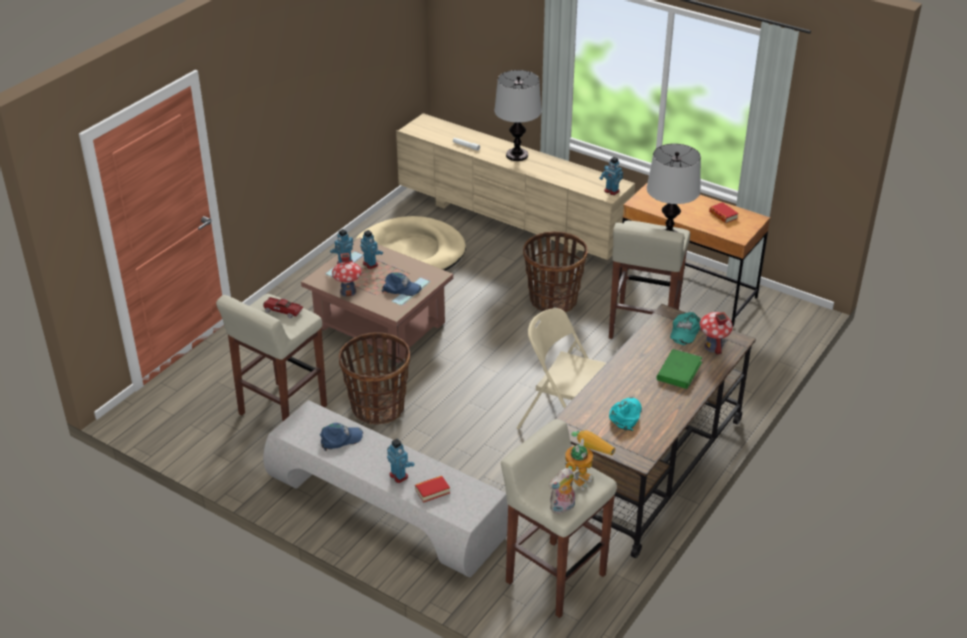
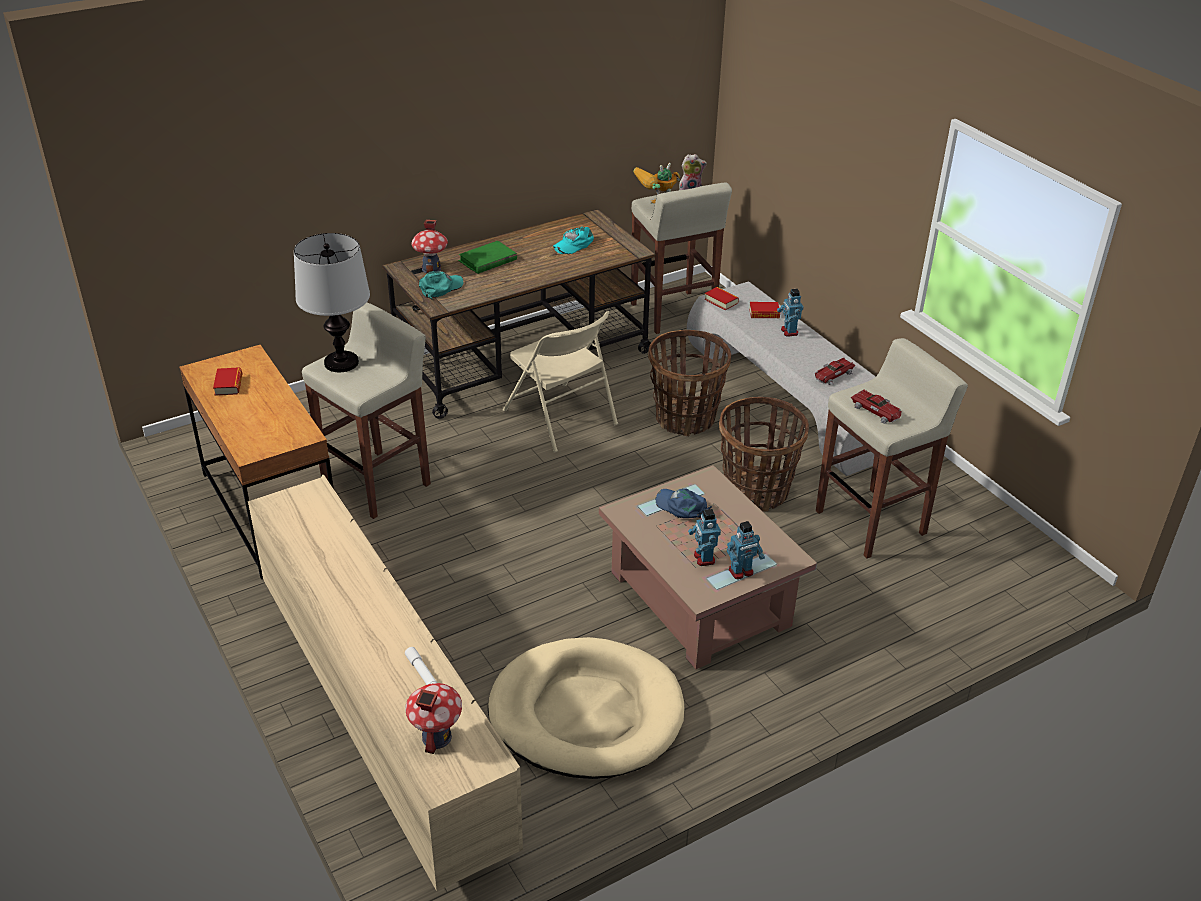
camera: 155 degrees left, 0 degrees up
blue cap [320,423,363,451] -> toy car [814,358,855,385]
toy house [332,253,362,297] -> toy house moved to [405,683,462,754]
table lamp [494,70,542,161] -> none
basket [523,231,588,312] -> basket moved to [648,330,731,436]
toy robot [599,157,623,195] -> none
none -> book [704,287,739,310]

